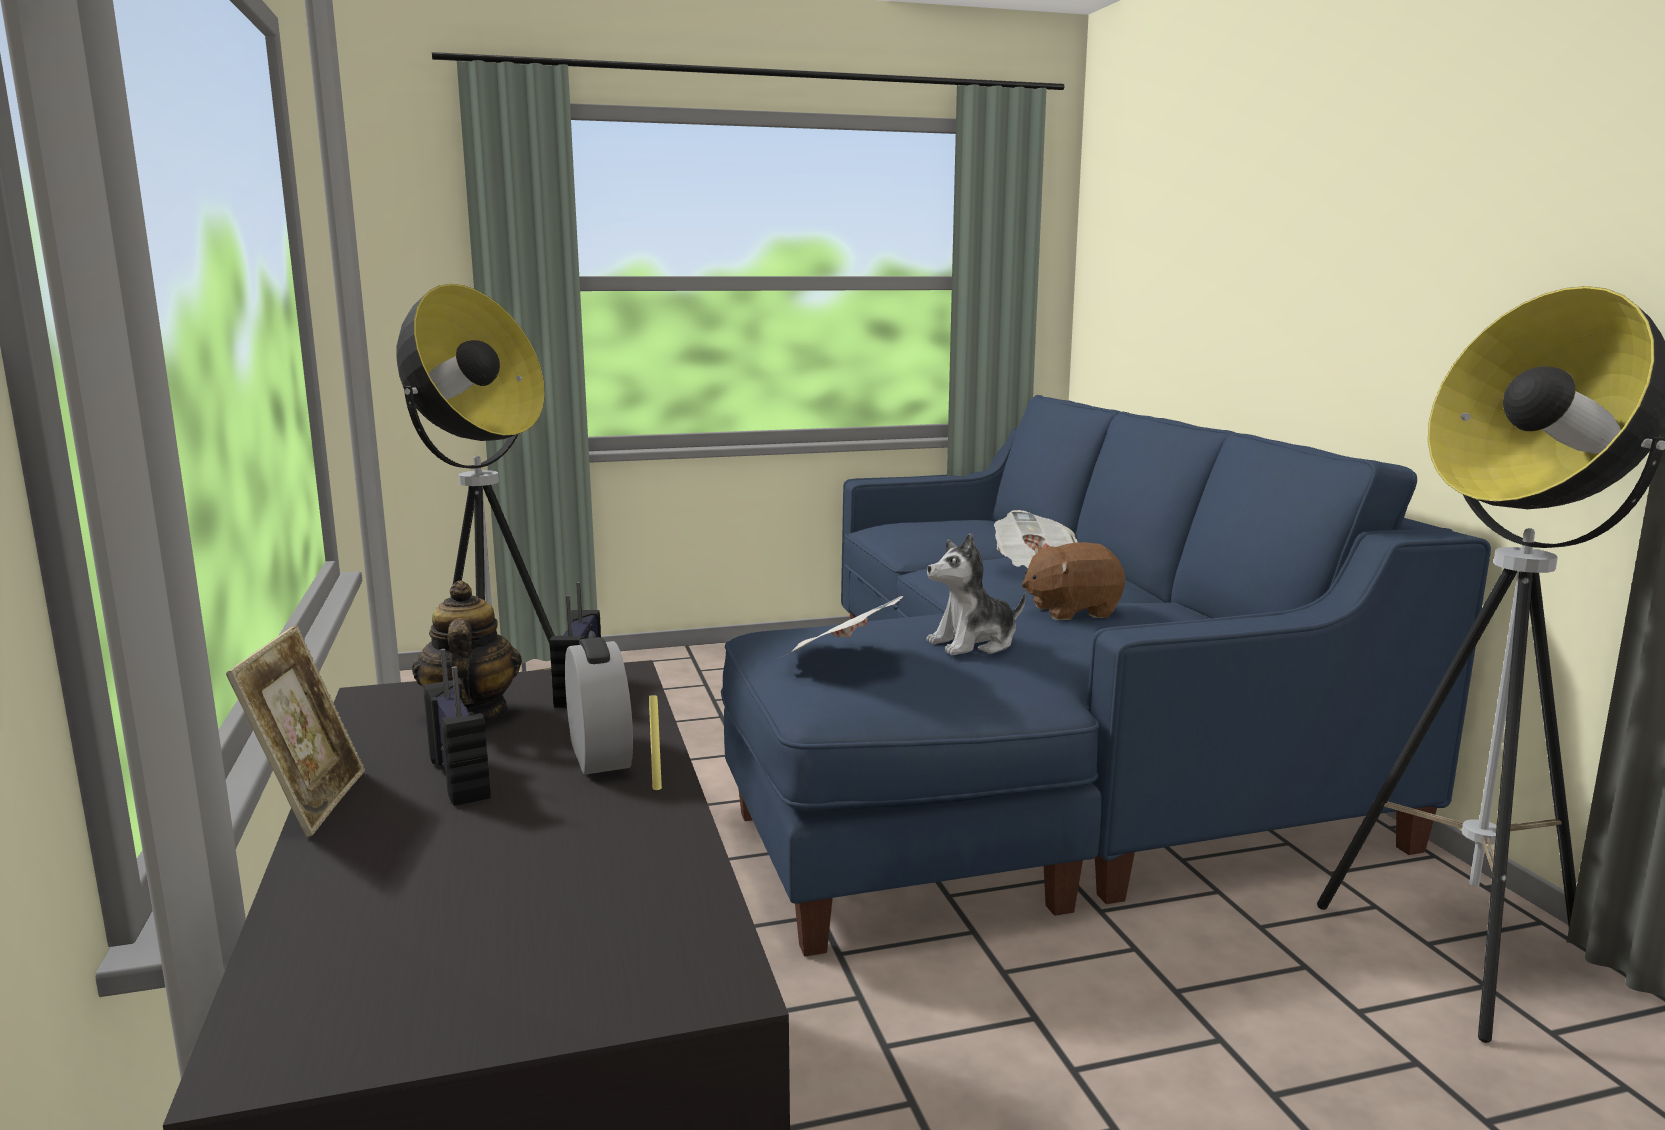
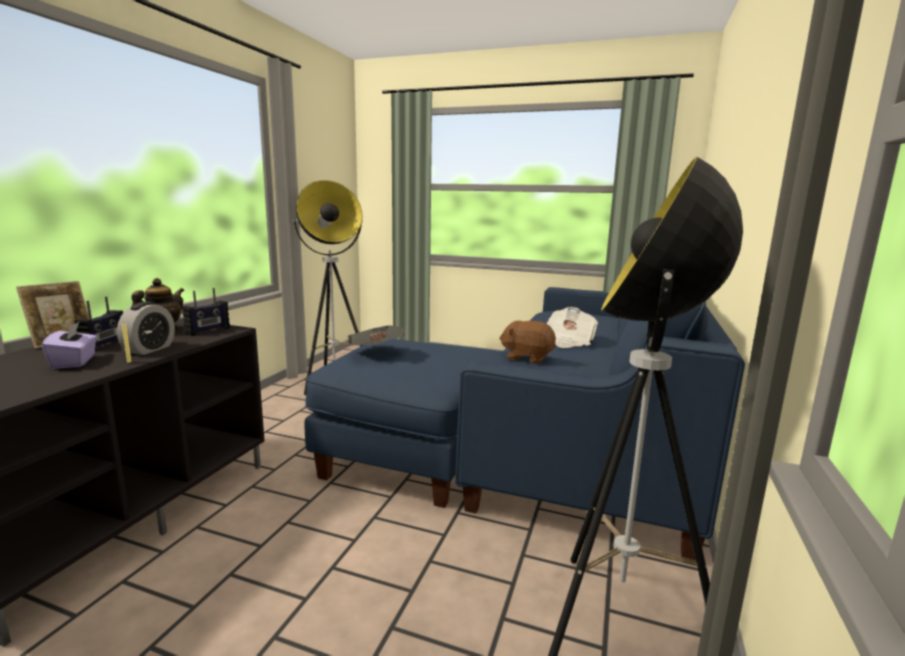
camera: 35 degrees right, 0 degrees up
plush toy [926,533,1026,655] -> none
none -> purple tissue box [42,322,97,369]

